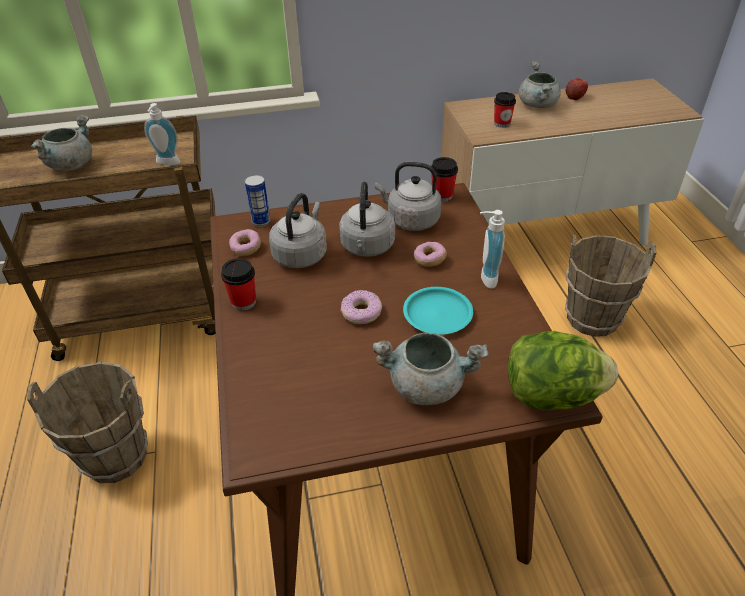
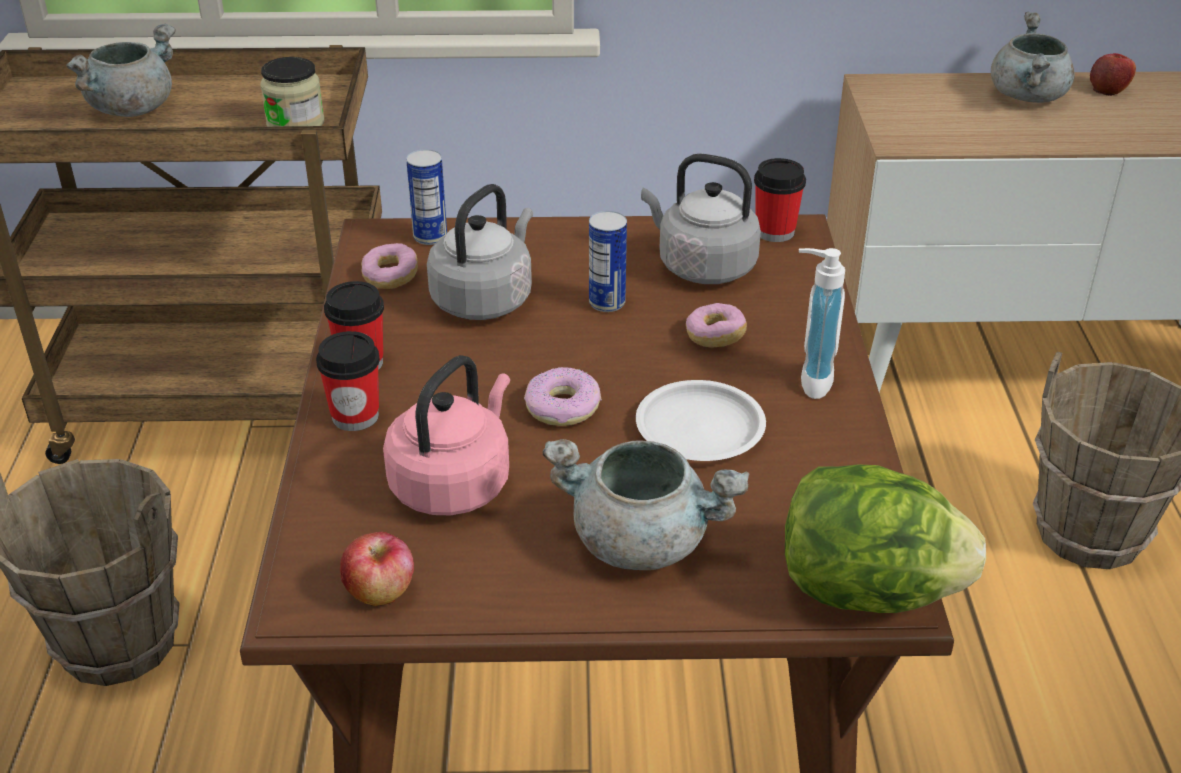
camera: 10 degrees right, 5 degrees down
soap dispenser [144,103,180,165] -> jar [260,57,324,127]
grey kettle [339,182,395,257] -> can [589,211,627,312]
turquoise plate [403,287,473,335] -> white plate [636,380,766,461]
cup [494,92,516,128] -> cup moved to [316,331,380,431]
none -> apple [340,531,414,606]
none -> pink kettle [383,355,510,515]

